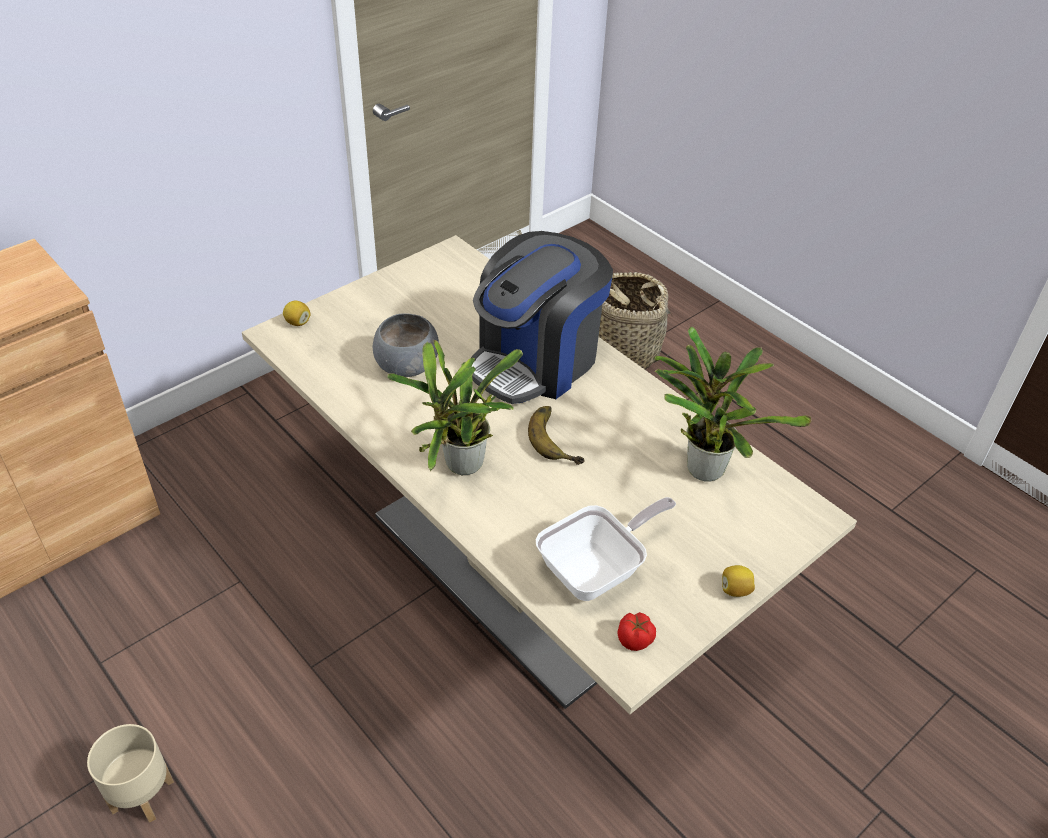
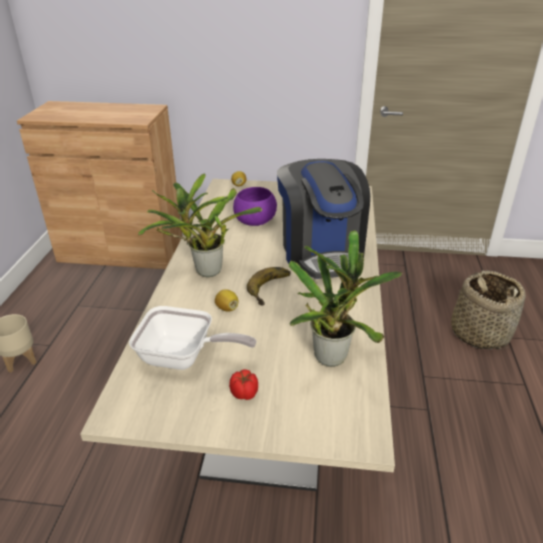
camera: 50 degrees right, 10 degrees down
grey bowl [373,313,439,377] -> purple bowl [233,187,277,226]
coffee machine [471,231,613,404] -> coffee machine turned 105 degrees counterclockwise [277,159,370,279]
tomato [617,612,656,651] -> tomato moved to [229,369,258,400]
lemon [722,565,755,597] -> lemon moved to [215,289,239,312]

